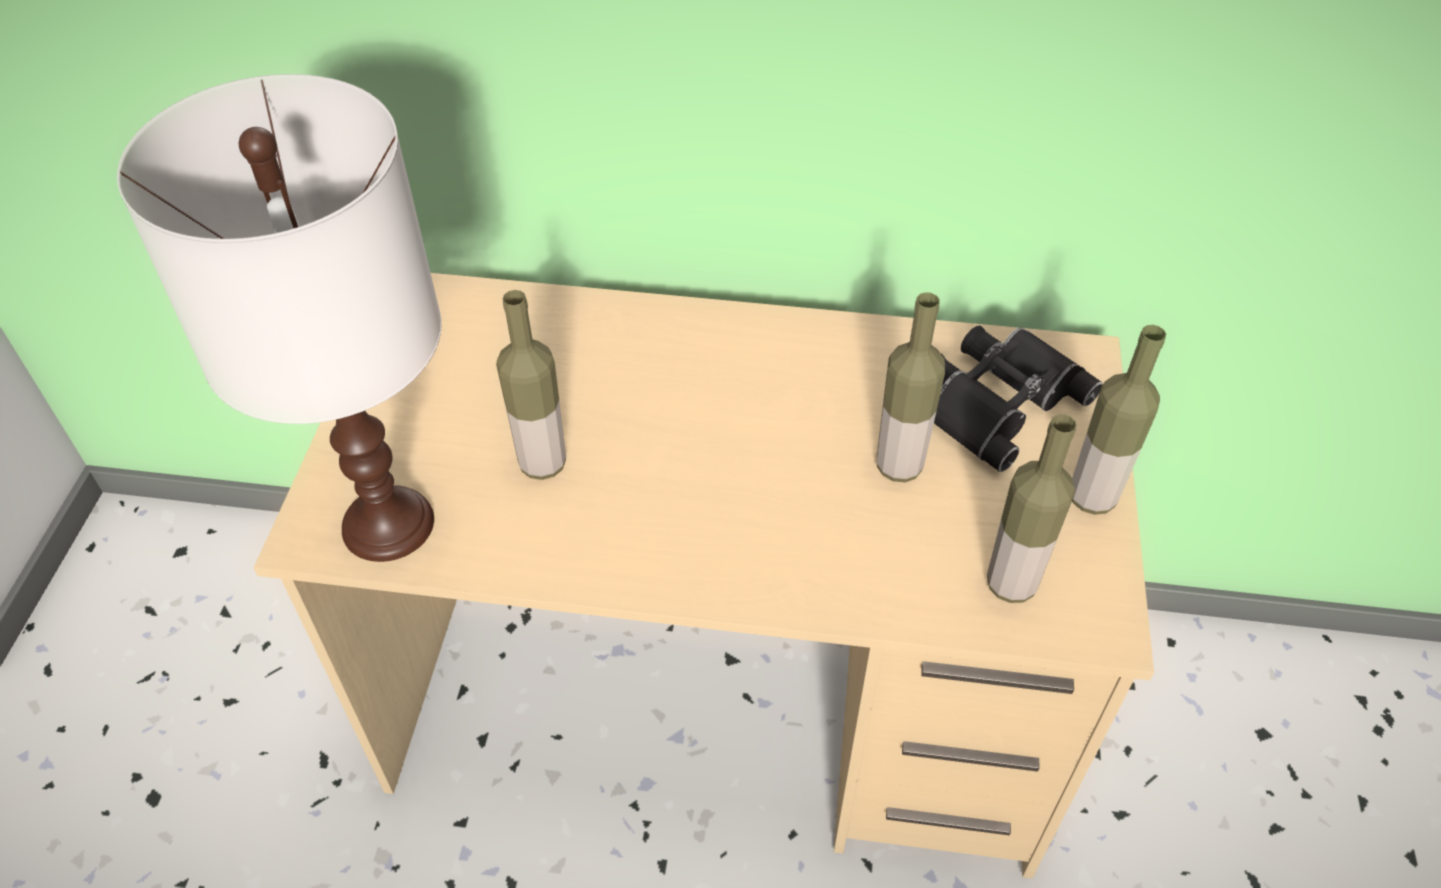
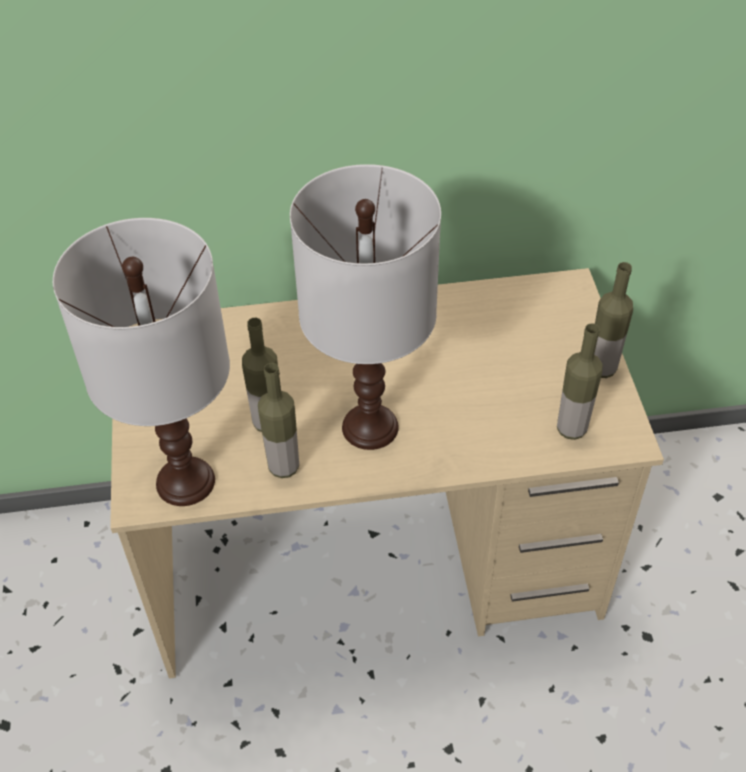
camera: 15 degrees left, 0 degrees up
bottle [877,292,945,482] -> bottle moved to [258,363,299,478]
black binoculars [934,325,1103,472] -> none
none -> white table lamp [290,164,441,450]

